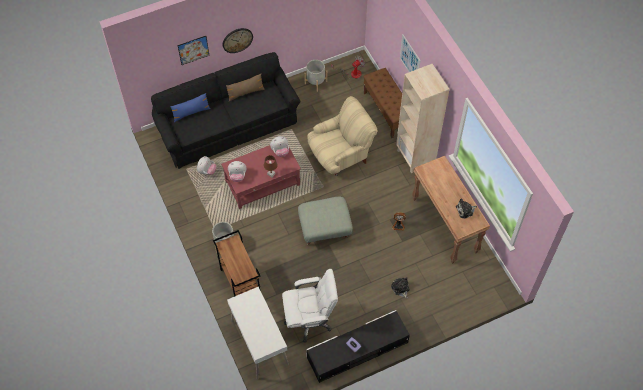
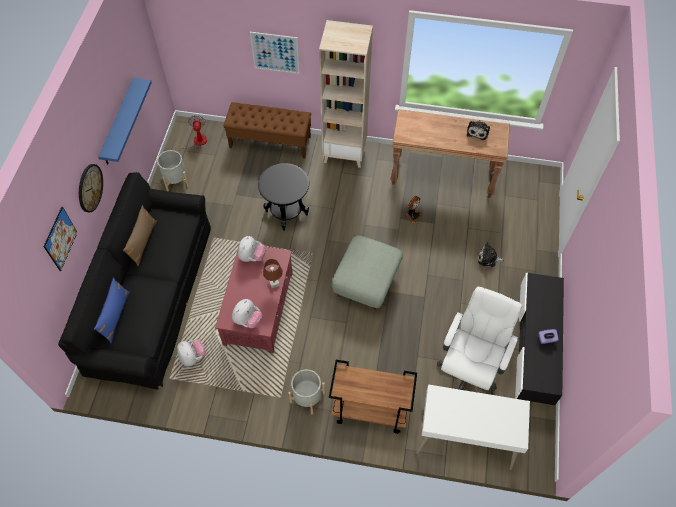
camera: 55 degrees left, 0 degrees up
beige armchair [307,96,378,176] -> black side table [258,163,309,231]
none -> blue shelf [98,78,152,165]

